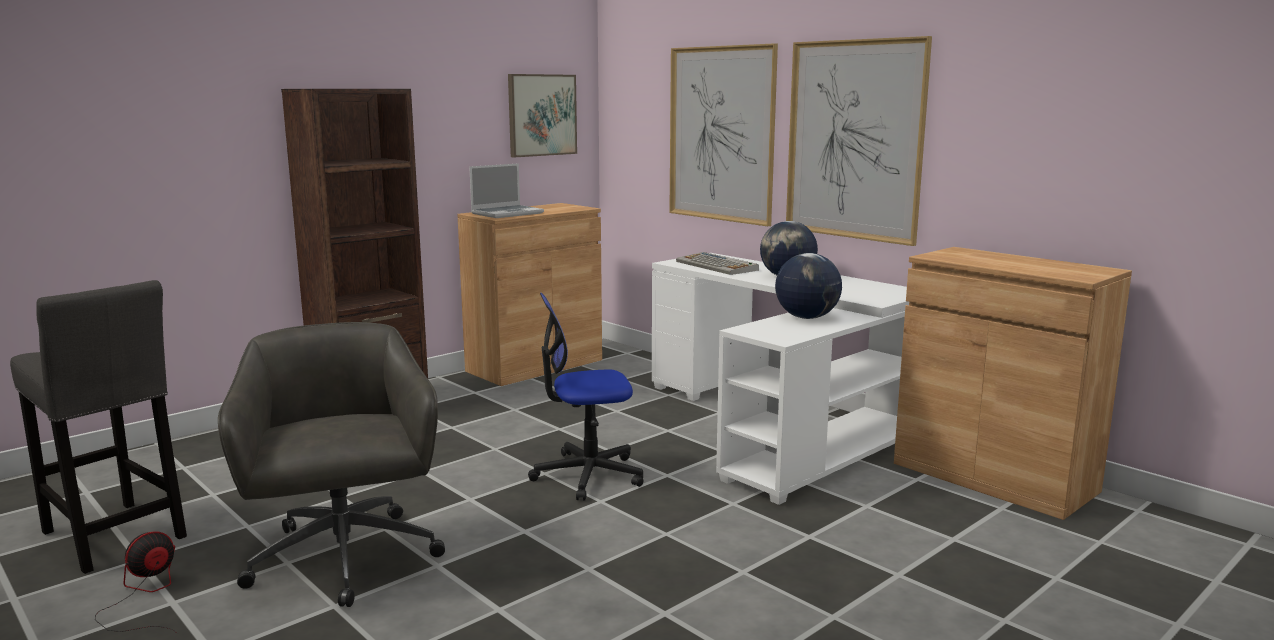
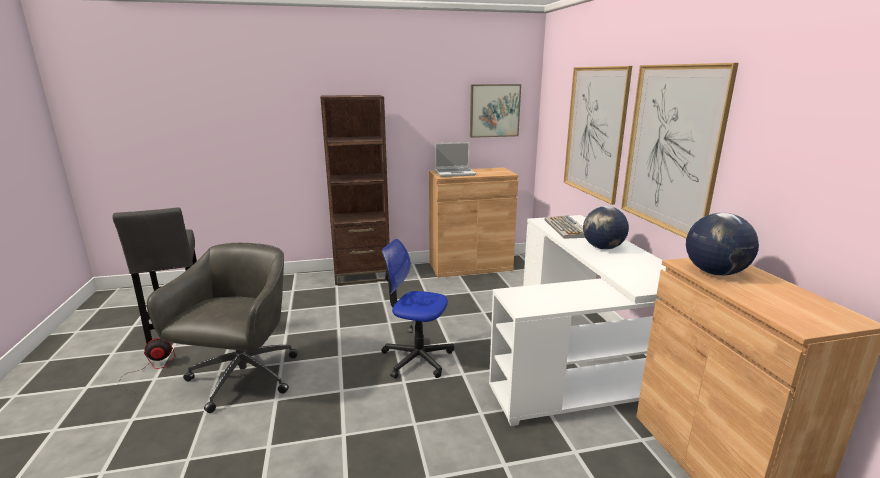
camera: 30 degrees right, 5 degrees up
globe [775,253,842,319] -> globe moved to [686,213,759,276]

